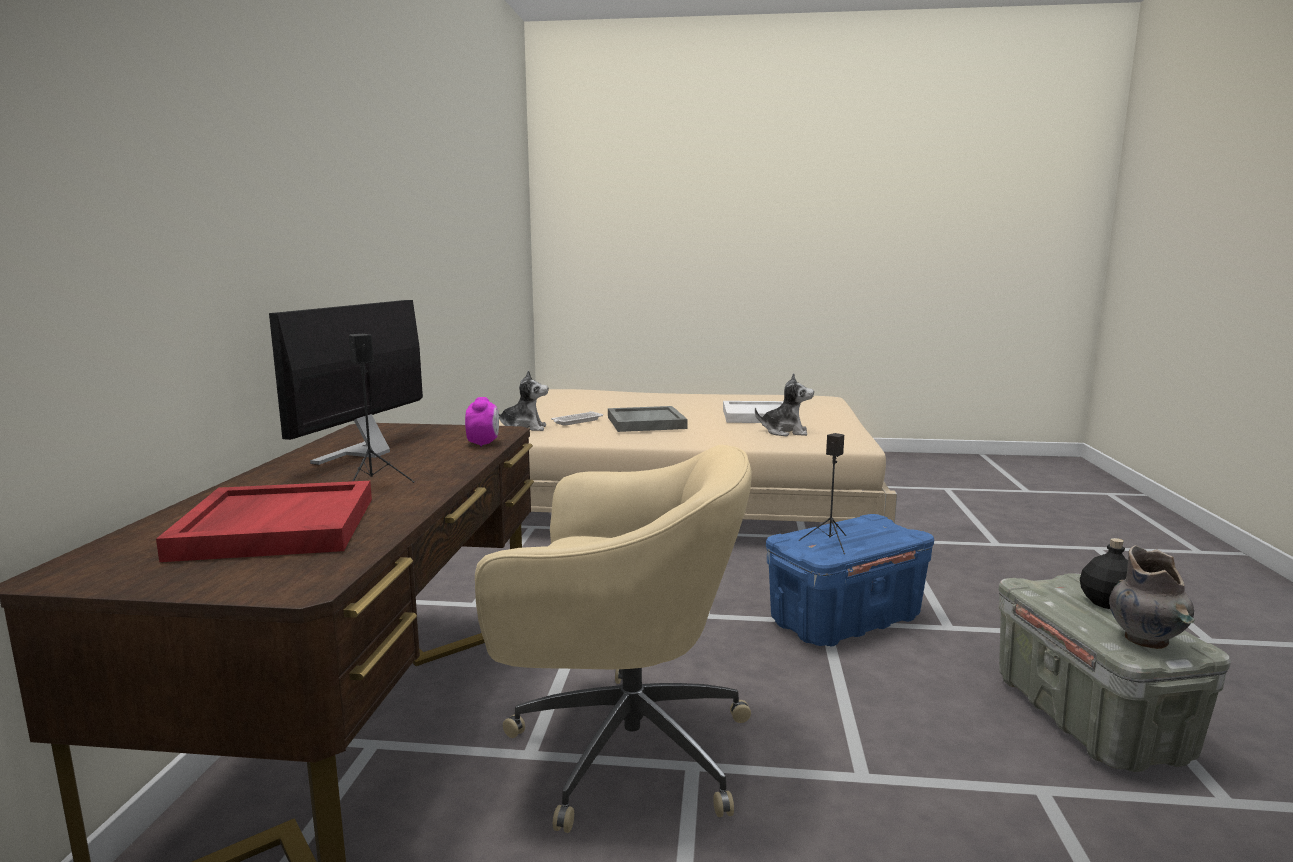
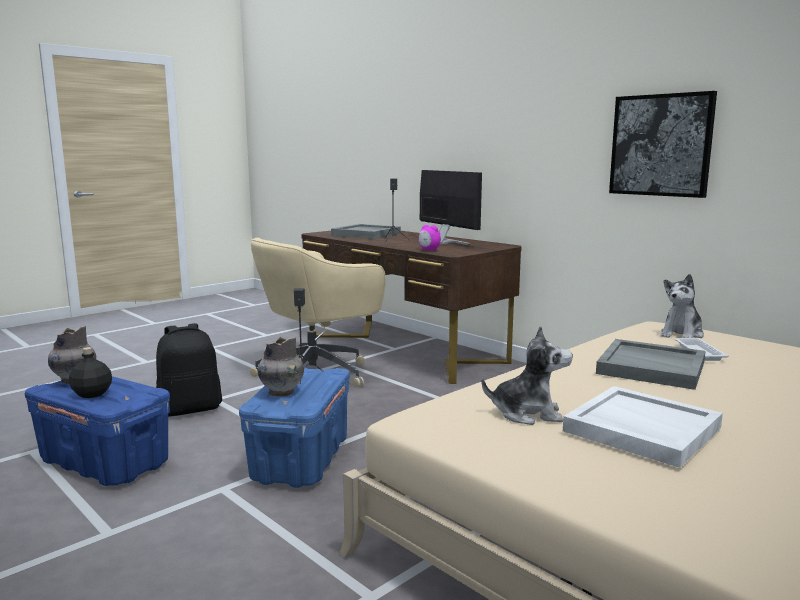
camera: 130 degrees right, 0 degrees up
red tray [156,481,372,562] -> grey tray [331,224,401,239]
plush toy [755,373,814,437] -> plush toy turned 135 degrees counterclockwise [482,326,573,425]
grey storage box [998,573,1231,772] -> blue storage box [25,376,170,486]
none -> black backpack [156,323,222,417]
none -> grey vase [258,337,304,397]
none -> picture [609,91,717,198]

